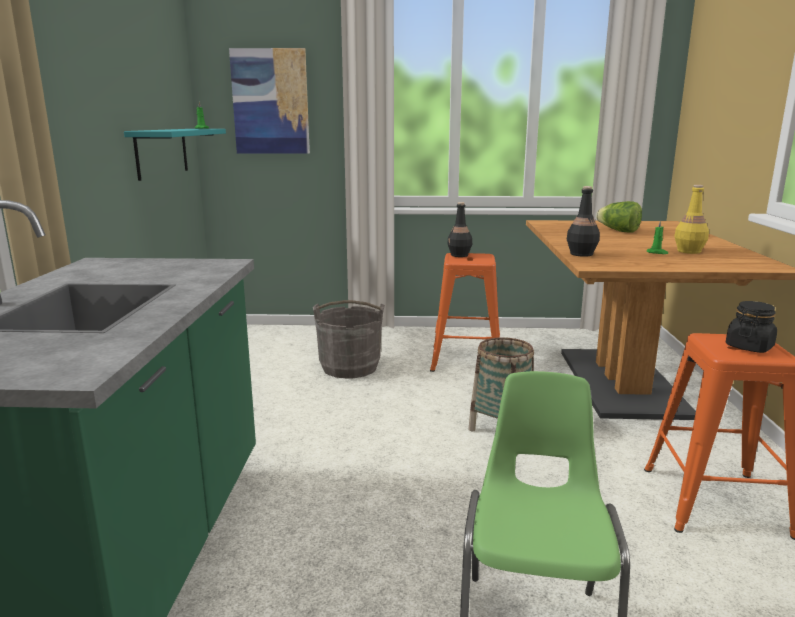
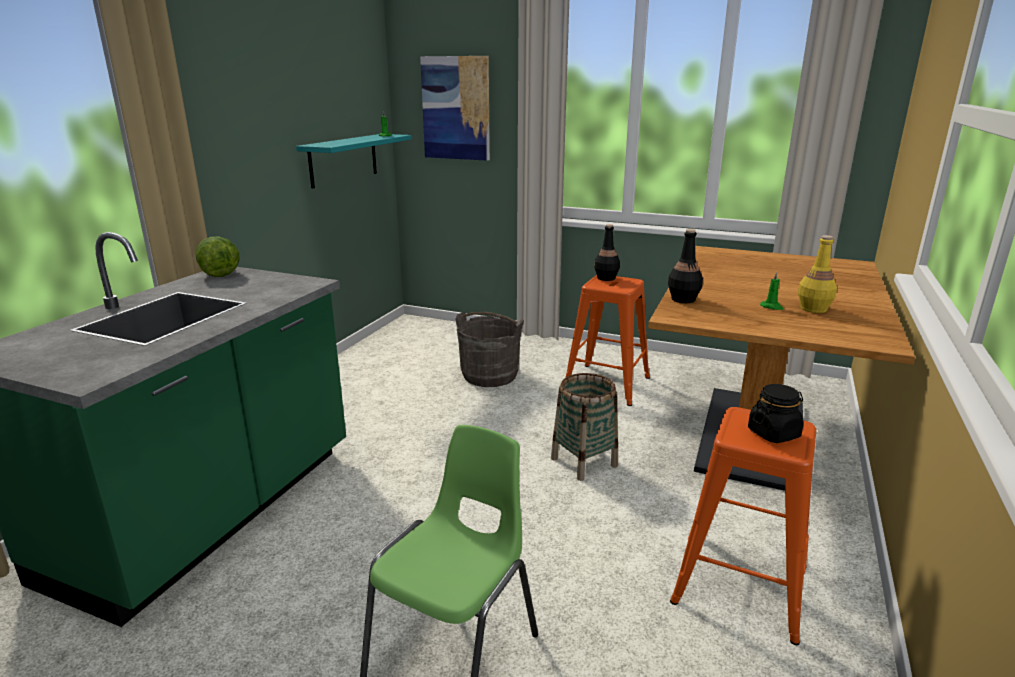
camera: 20 degrees right, 5 degrees up
lettuce [596,201,642,233] -> lettuce moved to [195,237,240,277]

